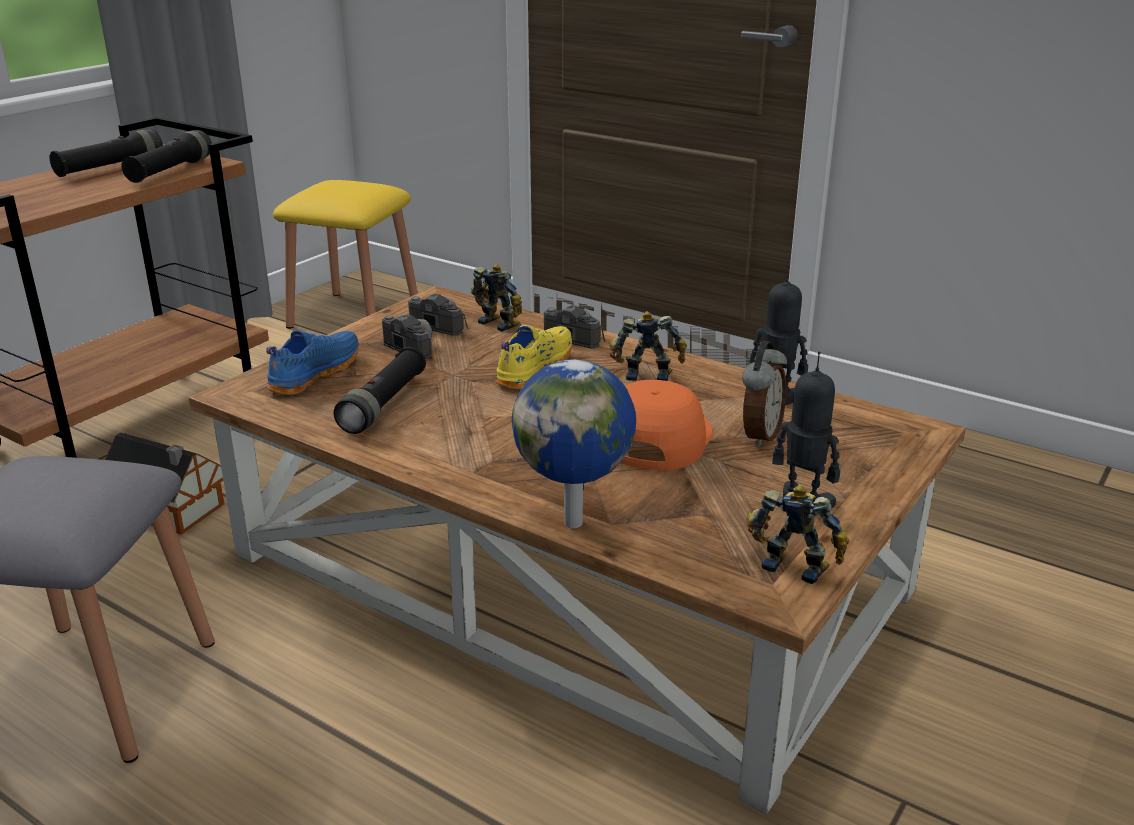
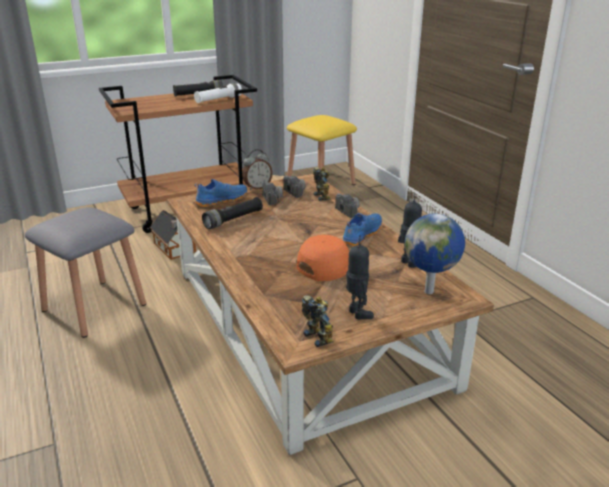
camera: 30 degrees right, 0 degrees up
black flashlight [121,130,212,183] -> white flashlight [194,83,242,103]
yellow shoe [496,325,572,389] -> none
globe [512,359,636,528] -> globe moved to [405,214,465,294]
toy robot [609,311,687,381] -> blue shoe [343,213,382,247]
alarm clock [742,341,787,448] -> alarm clock moved to [242,149,273,191]

